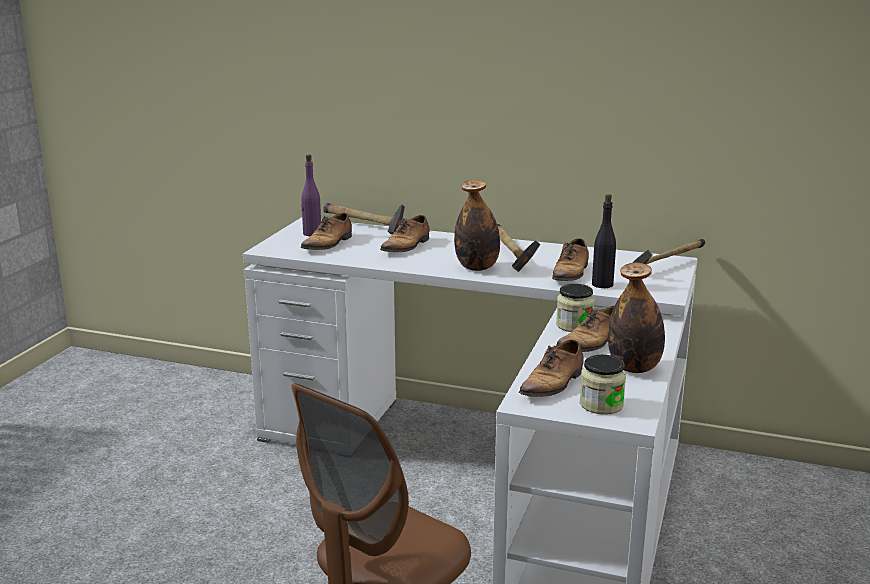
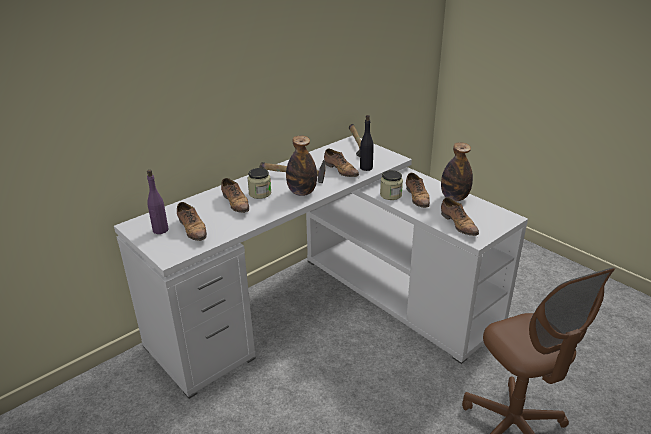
camera: 60 degrees left, 10 degrees up
hammer [323,203,405,234] -> none
jar [580,355,626,415] -> jar moved to [247,168,271,199]

